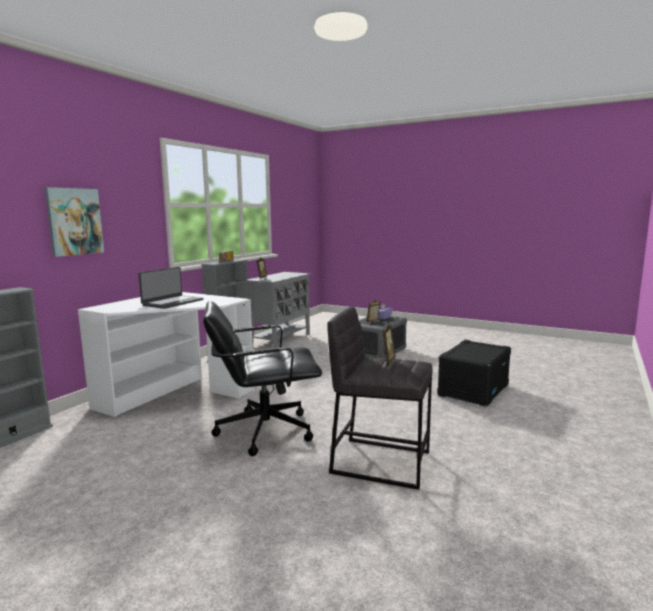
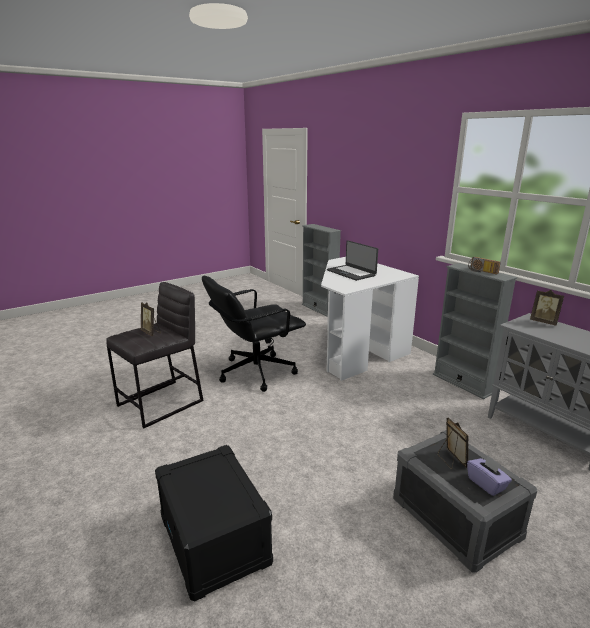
camera: 115 degrees right, 10 degrees up
picture [45,187,104,257] -> none
black office chair [203,301,322,456] -> black office chair turned 135 degrees counterclockwise [202,276,306,392]

